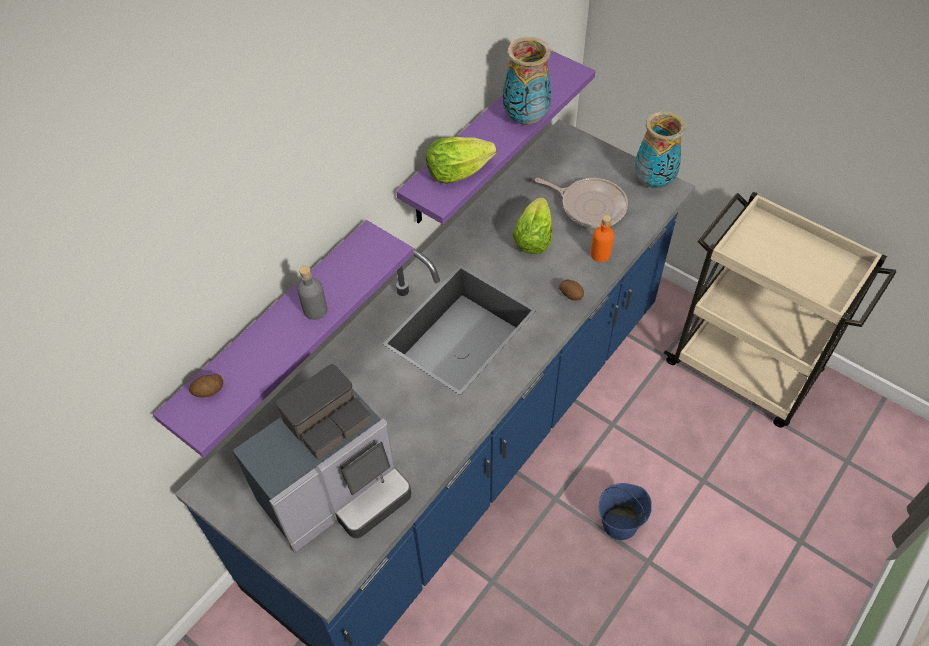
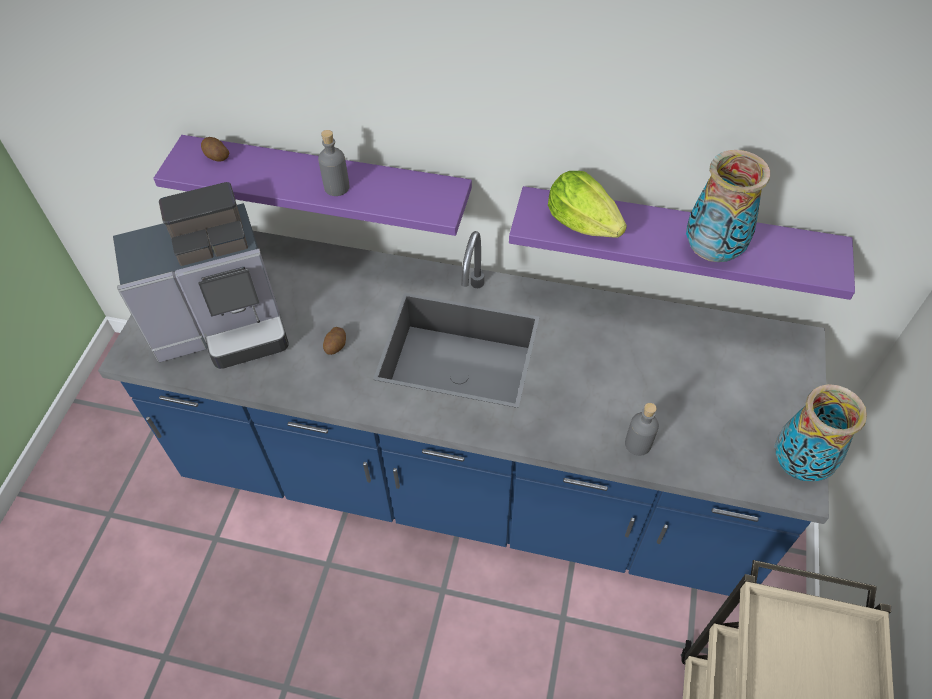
camera: 65 degrees right, 0 degrees up
coffee machine [232,364,411,552] -> coffee machine turned 45 degrees counterclockwise [113,182,289,369]
lettuce [512,197,552,254] -> none
frying pan [535,178,628,228] -> none
potato [559,279,584,301] -> potato moved to [323,327,346,355]
orange bottle [591,215,614,262] -> grey bottle [625,403,659,456]
blue bucket [598,483,652,540] -> none

